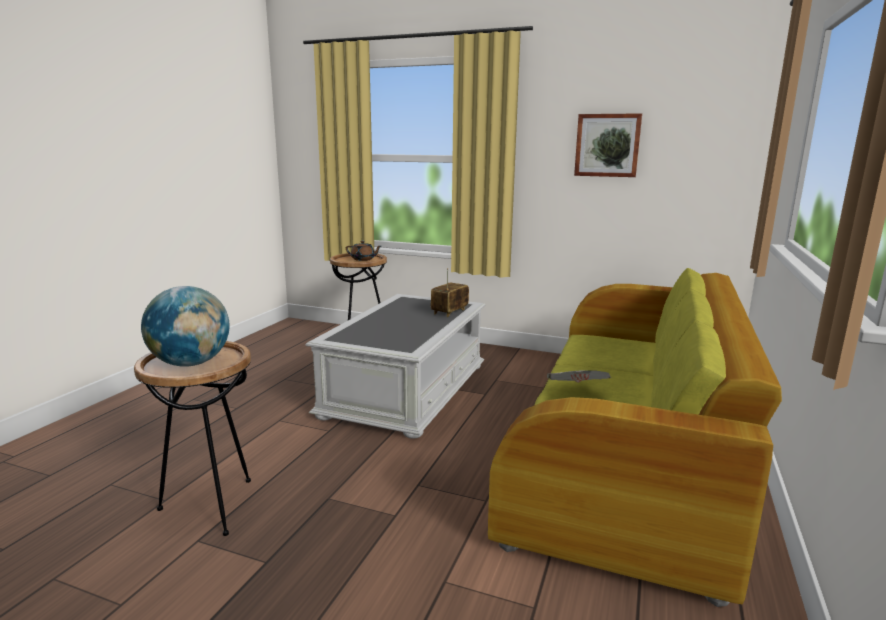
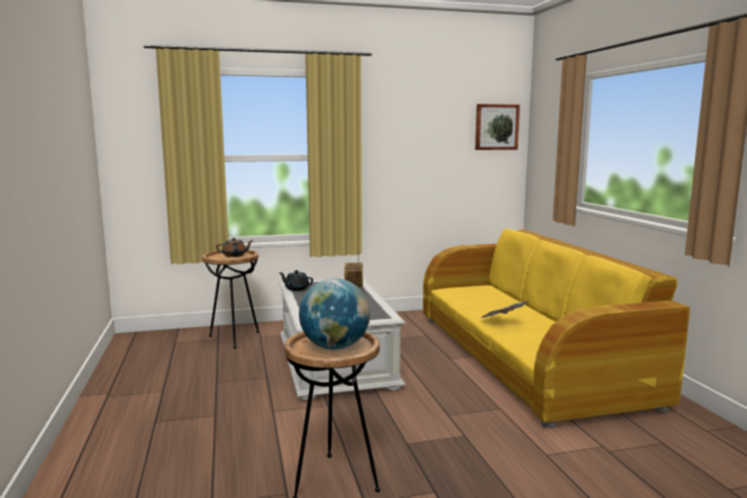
camera: 35 degrees left, 5 degrees down
green sofa [488,268,782,607] -> yellow sofa [423,228,690,428]
picture [574,113,642,177] -> picture moved to [475,104,520,150]
none -> black teapot [279,270,313,291]

